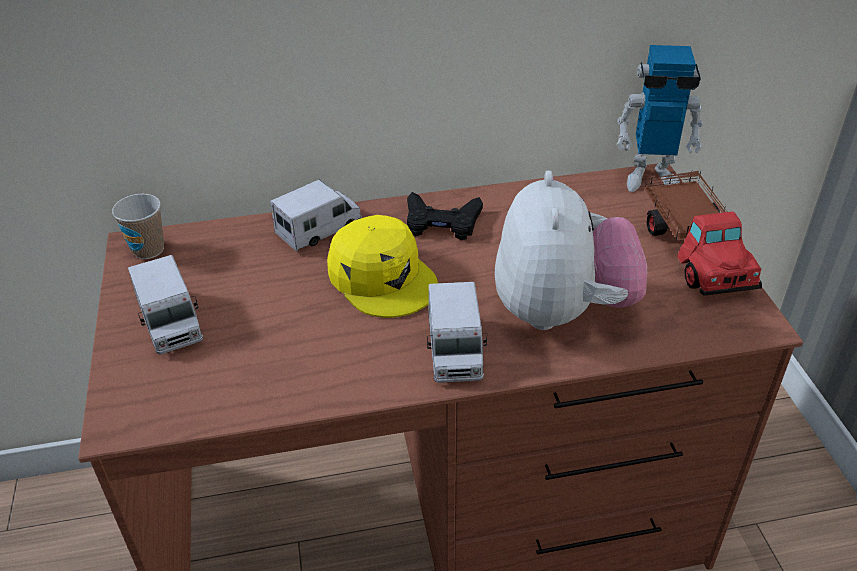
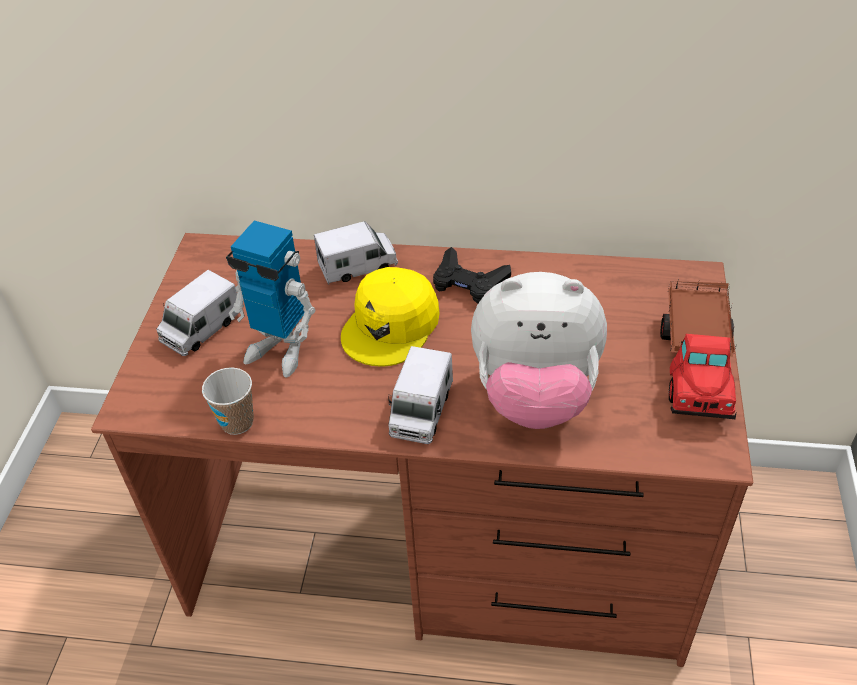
camera: 20 degrees right, 5 degrees up
cup [112,194,164,259] -> cup moved to [202,367,254,435]
toy truck [128,255,203,354] -> toy truck turned 45 degrees clockwise [156,270,239,356]
yellow cap [327,215,438,318] -> yellow cap turned 45 degrees clockwise [341,267,440,367]
plush toy [495,170,647,330] -> plush toy turned 75 degrees clockwise [471,272,607,429]
toy robot [617,45,703,192] -> toy robot moved to [226,221,315,377]

